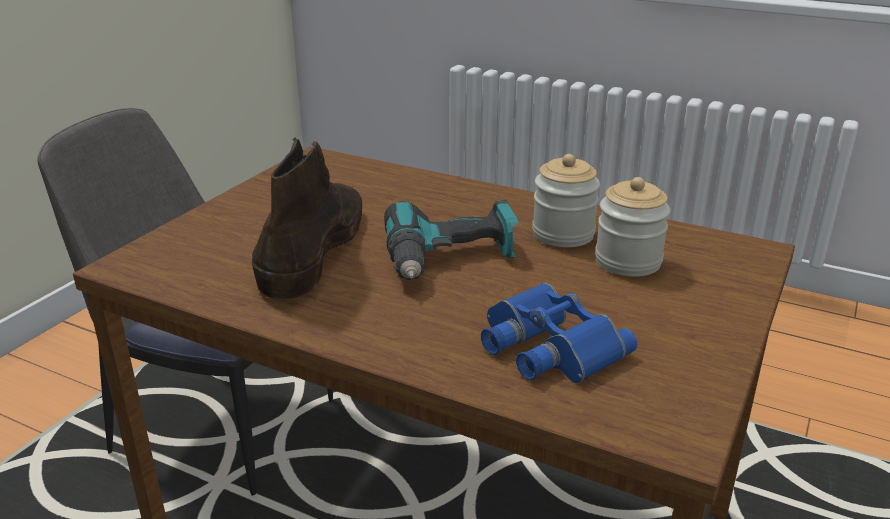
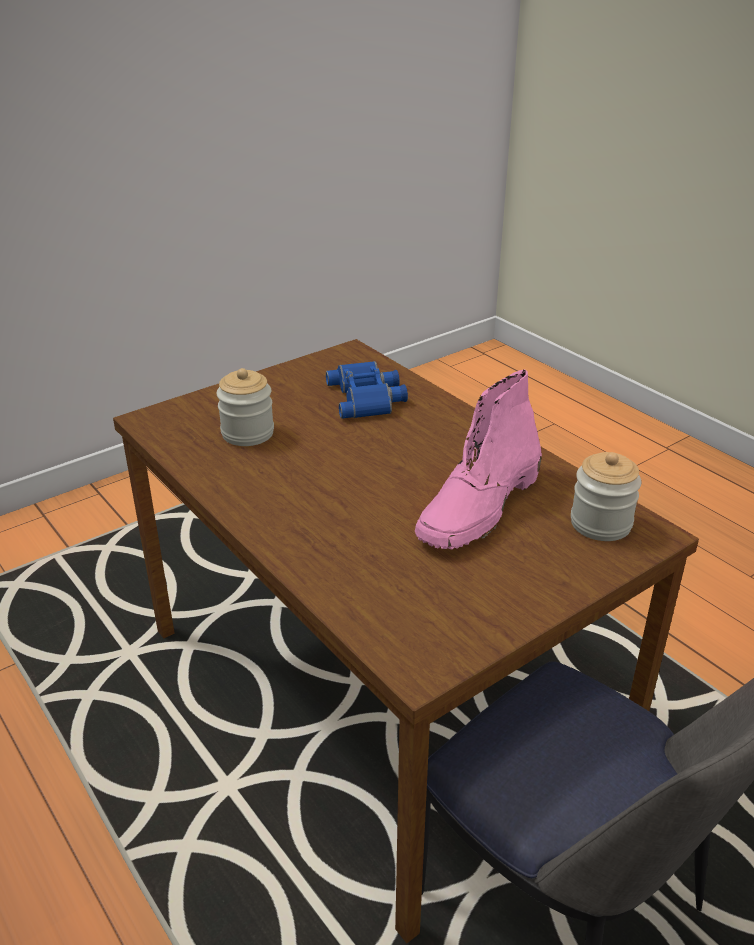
camera: 155 degrees left, 5 degrees up
brown boot [252,138,362,299] -> pink boot [415,370,542,549]
power drill [384,200,518,280] -> none
jar [532,154,600,247] -> jar moved to [571,452,642,541]

